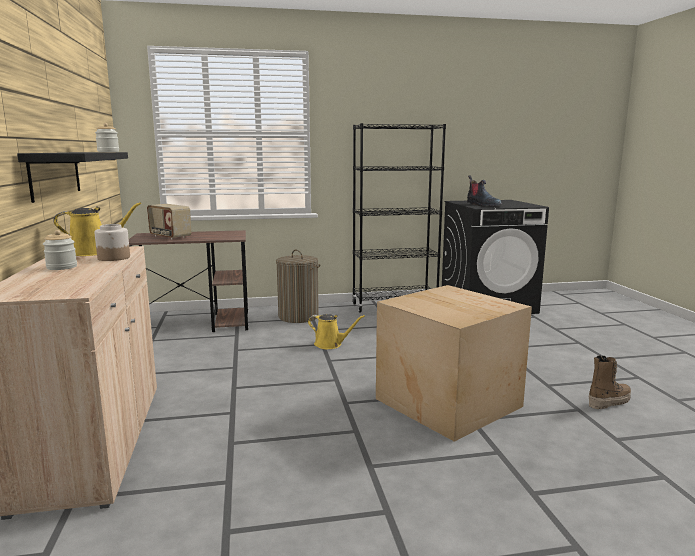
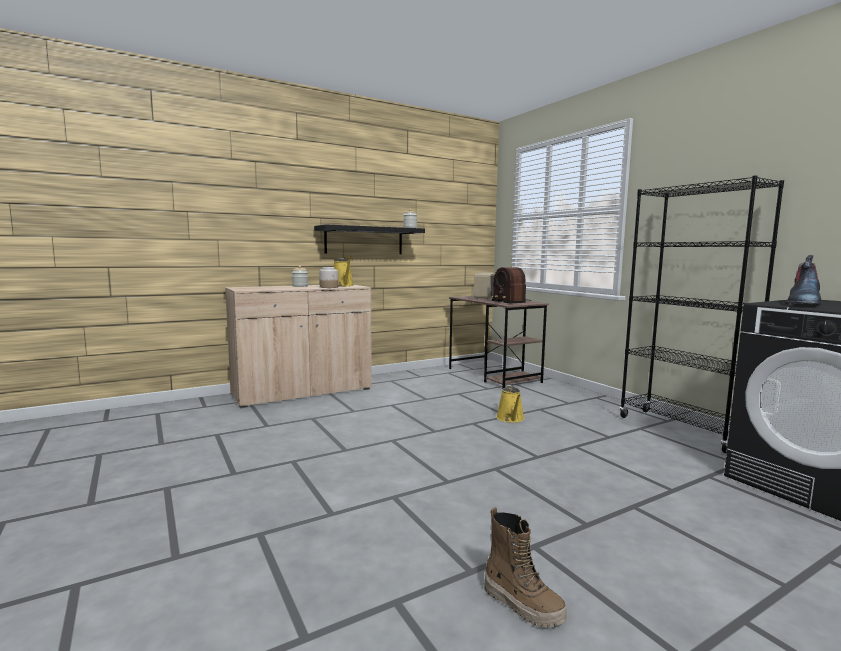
camera: 70 degrees right, 5 degrees down
laundry basket [276,250,320,323] -> none
cardboard box [376,285,532,442] -> none
none -> radio [492,267,531,303]

